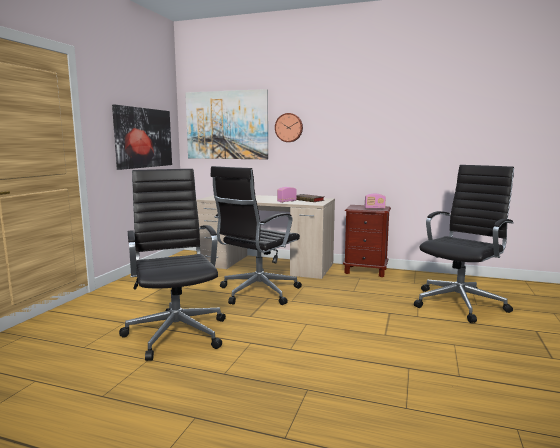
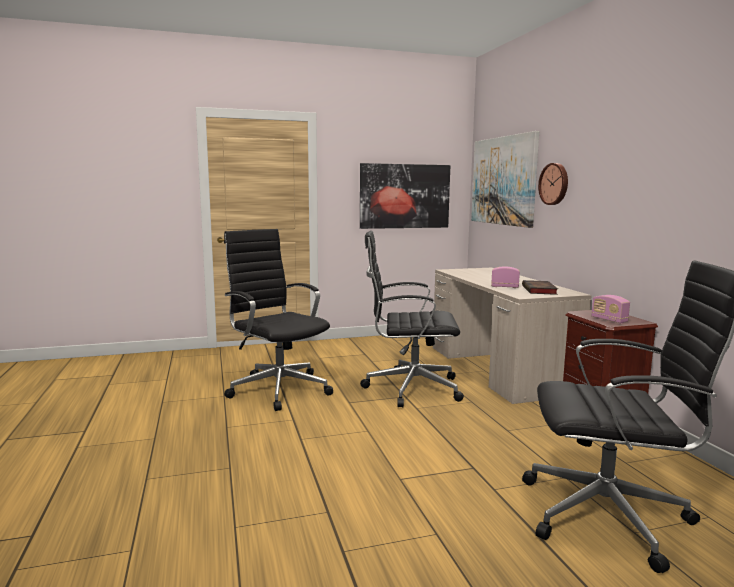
camera: 55 degrees right, 0 degrees up
black office chair [119,169,226,361] -> black office chair turned 75 degrees counterclockwise [224,229,333,411]

